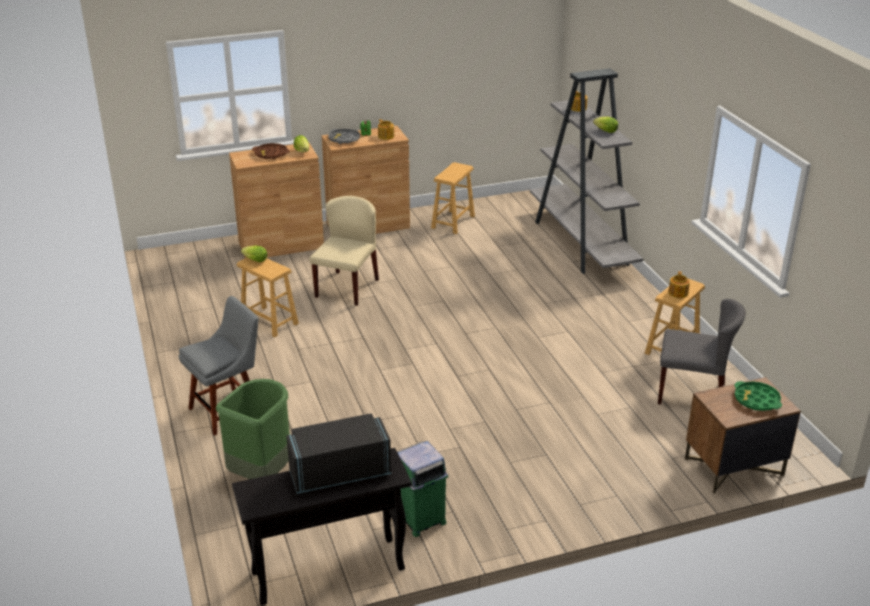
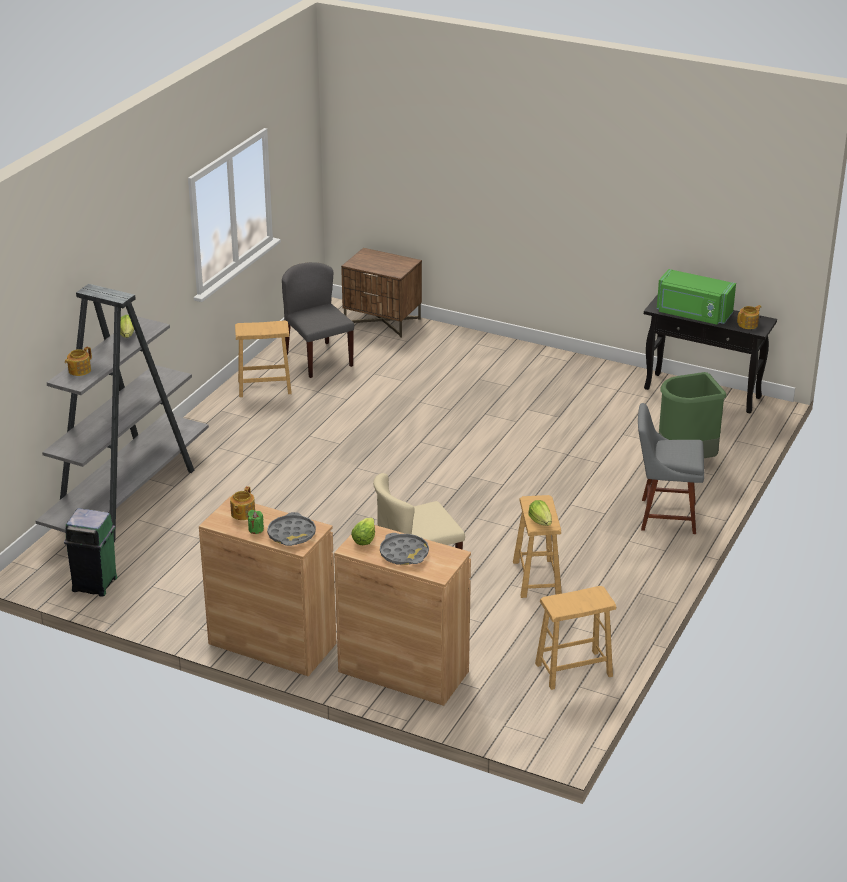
camera: 135 degrees left, 0 degrees up
brown tray [252,143,290,159] -> grey tray [380,533,429,565]
black microwave [286,414,391,494] -> green microwave [657,269,736,325]
green trash can [397,441,449,537] -> green trash can moved to [64,508,117,597]
brown stool [431,162,475,234] -> brown stool moved to [535,586,616,690]
teapot [668,271,690,298] -> teapot moved to [737,305,761,329]
green tray [734,381,782,411] -> none

